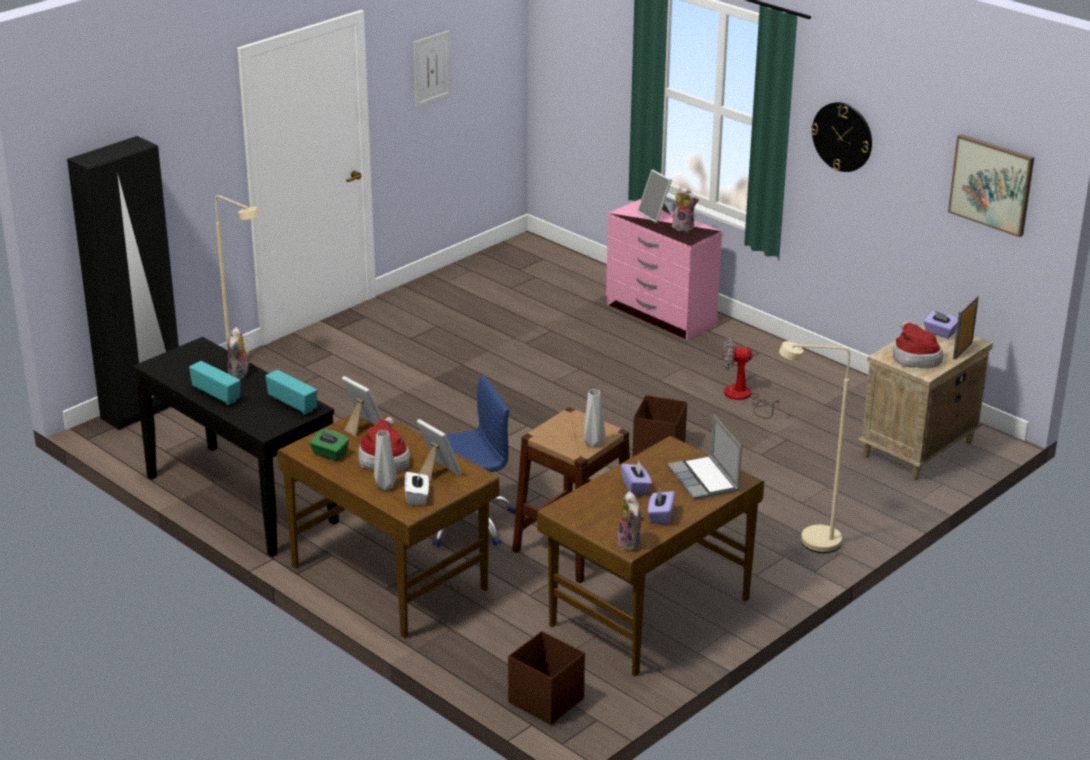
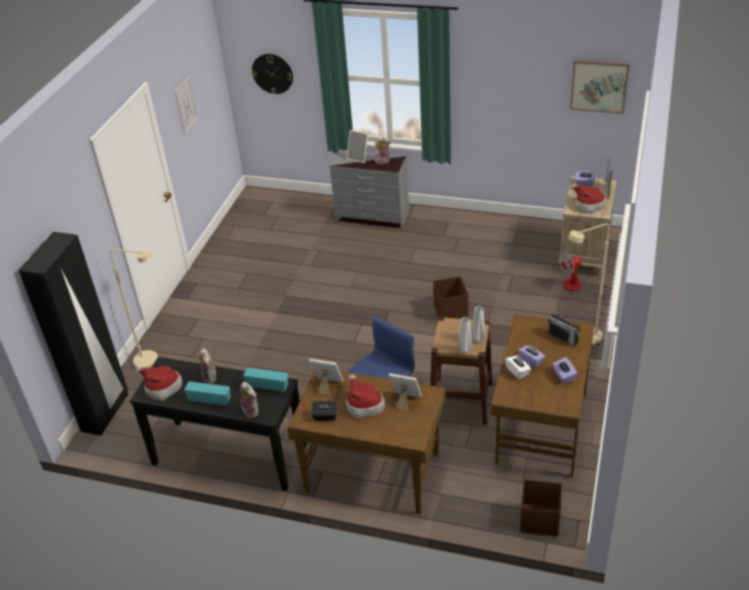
camera: 25 degrees left, 10 degrees up
green tissue box [309,429,349,461] -> black tissue box [312,400,338,421]
grey vase [374,431,397,490] -> grey vase moved to [457,317,472,353]
white tissue box [405,470,429,505] -> white tissue box moved to [505,355,531,379]
pink dresser [606,199,722,340] -> grey dresser [330,149,409,228]
plush toy [617,491,645,551] -> plush toy moved to [241,382,259,418]
laptop [668,414,742,500] -> radio [547,310,581,347]
fan [722,337,780,419] -> fan moved to [560,253,612,298]
wall clock [811,102,872,172] -> wall clock moved to [252,54,293,94]
none -> hat [135,366,182,401]

